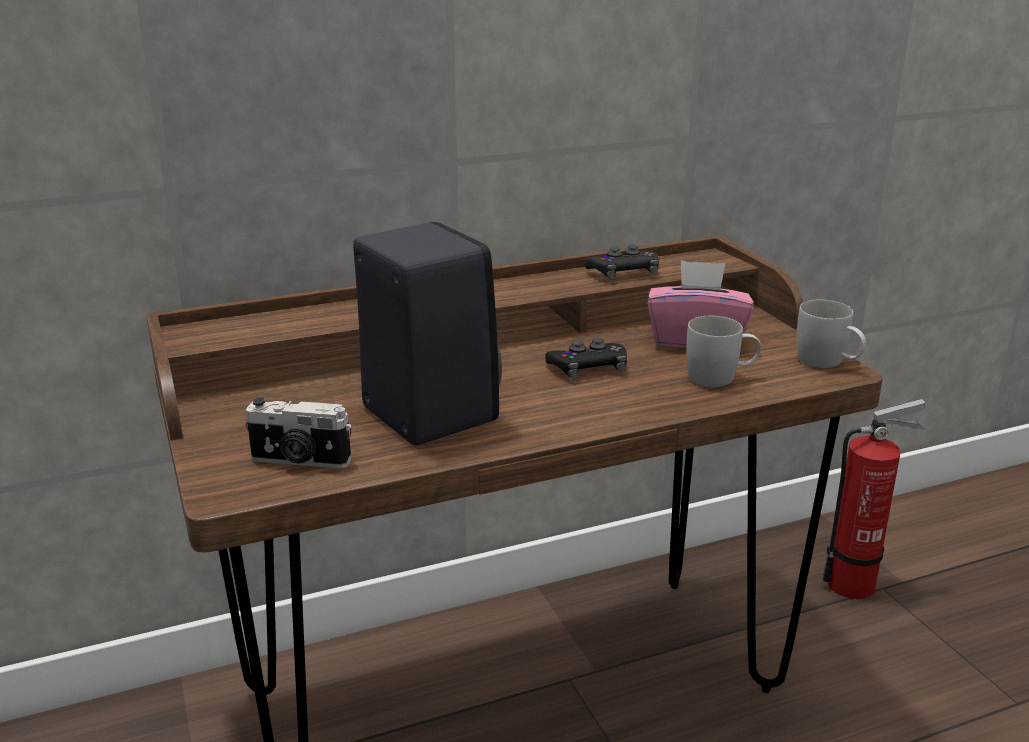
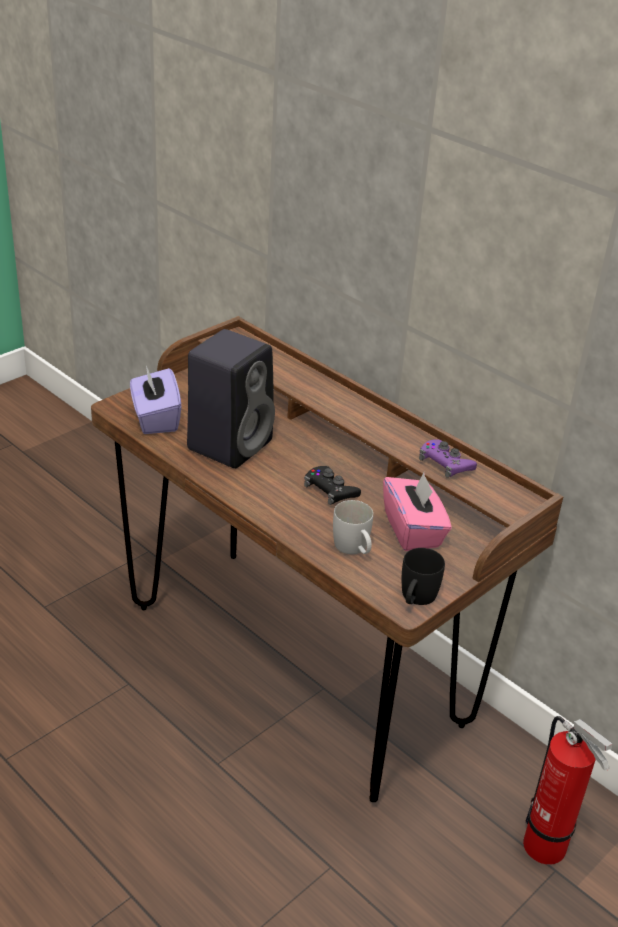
camera: 65 degrees right, 10 degrees up
camera [245,397,352,469] -> purple tissue box [130,365,181,434]
black game controller [585,245,659,280] -> purple game controller [419,440,477,478]
white mug [797,300,866,368] -> black mug [402,548,445,605]

